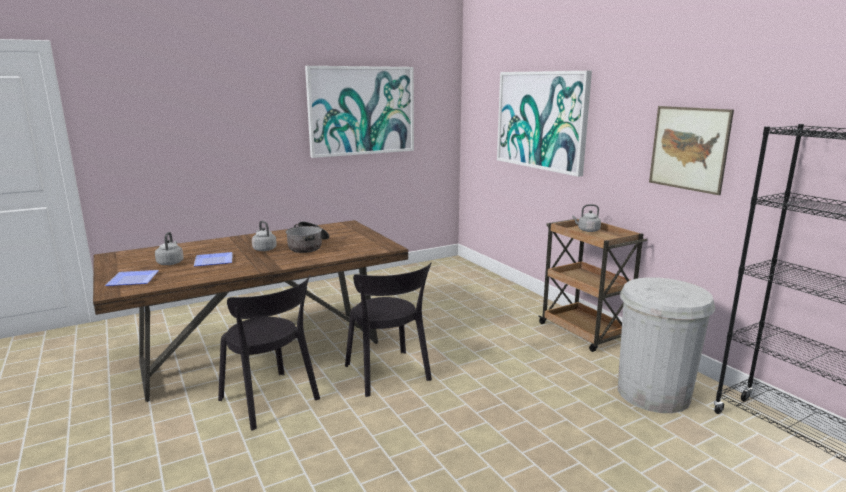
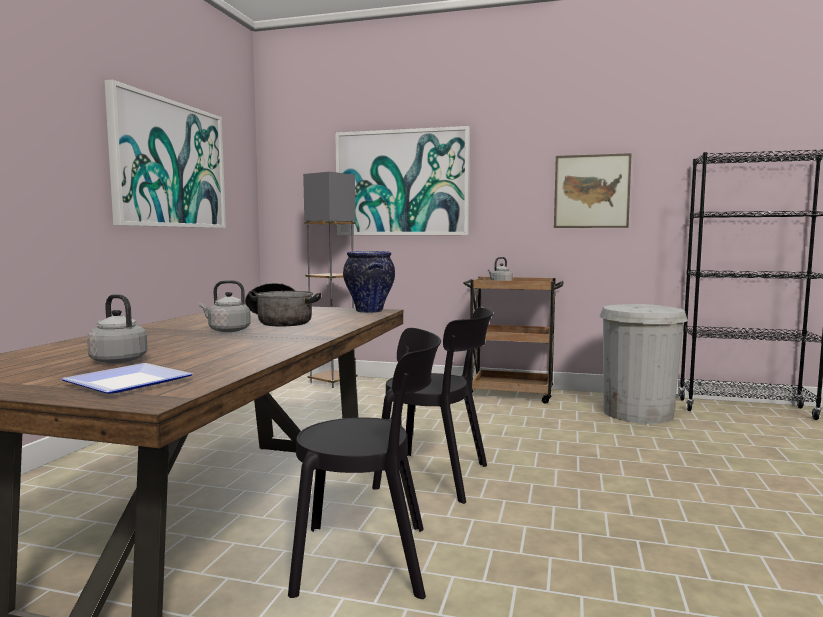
camera: 45 degrees left, 10 degrees down
plate [194,252,233,266] -> none
none -> grey floor lamp [303,172,357,388]
none -> vase [343,251,395,313]

